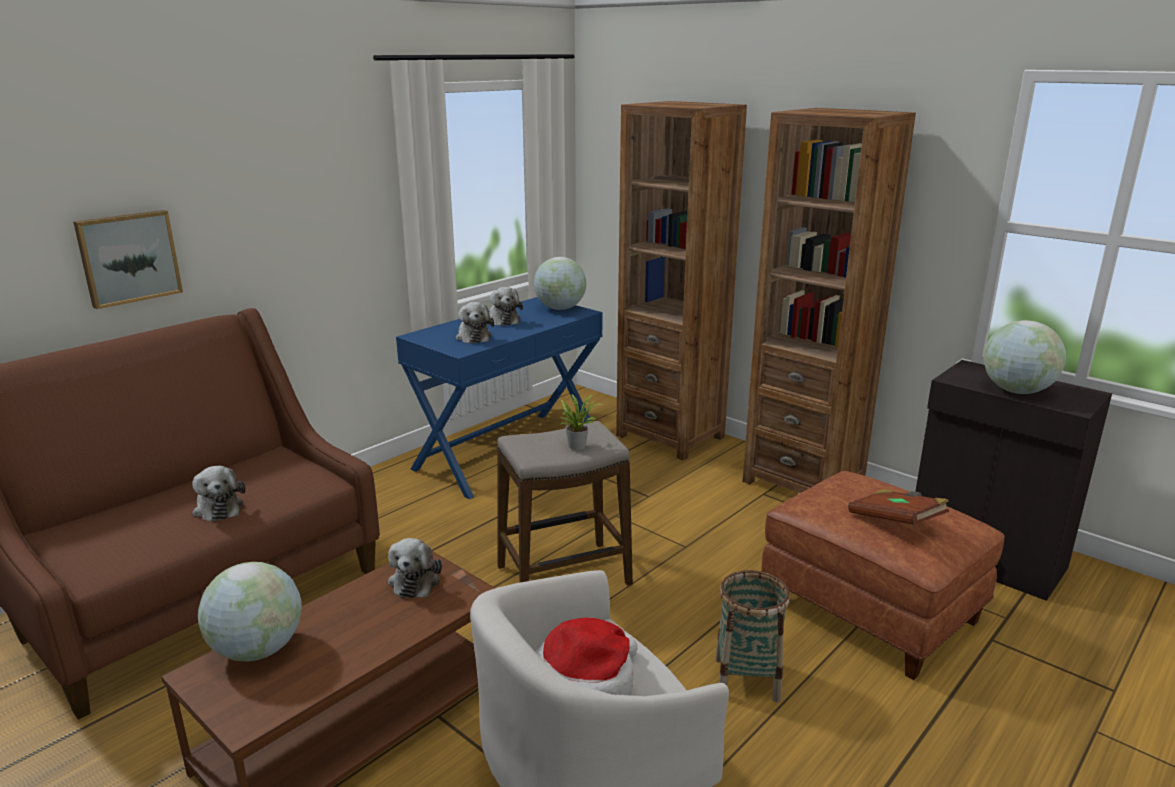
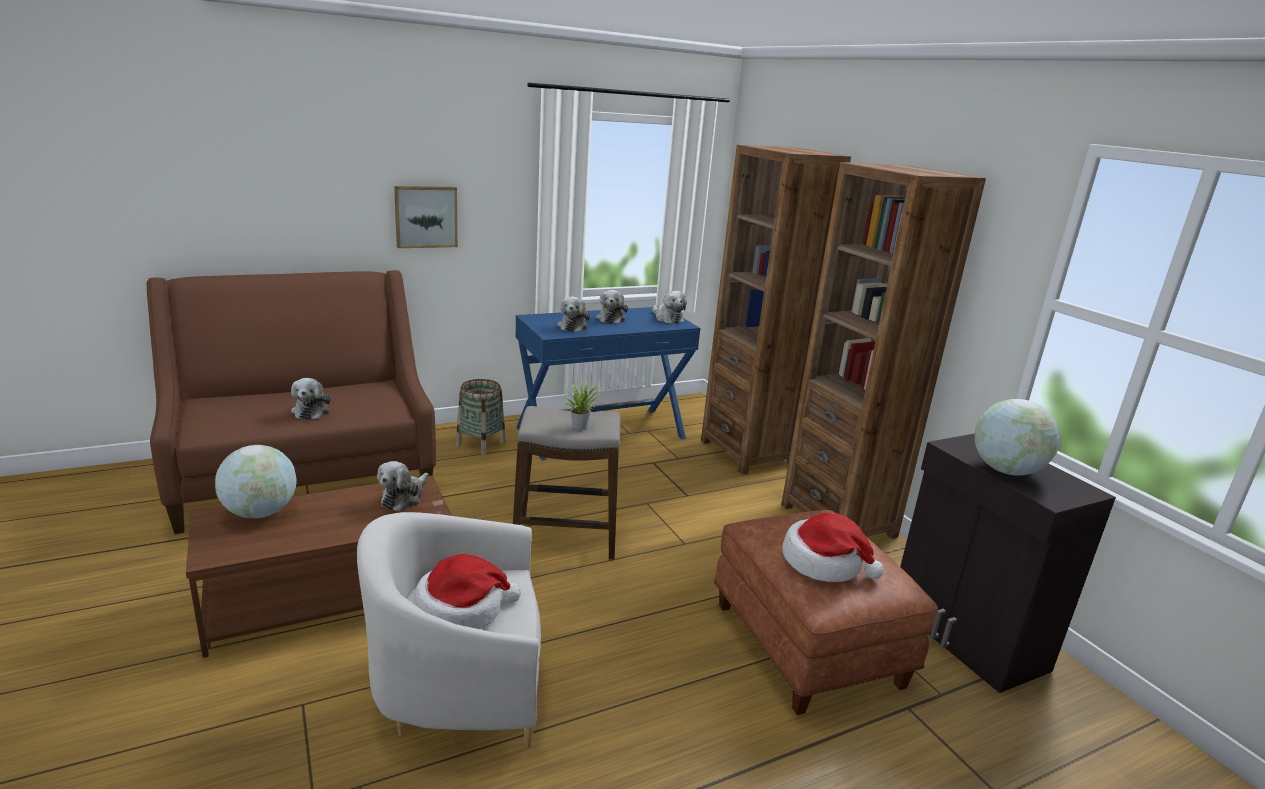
camera: 20 degrees right, 0 degrees up
picture [73,210,183,309] -> picture moved to [394,186,458,248]
globe [534,257,586,310] -> plush toy [652,291,687,324]
basket [715,570,790,702] -> basket moved to [456,379,505,455]
brown book [848,489,949,525] -> hat [782,513,884,582]

